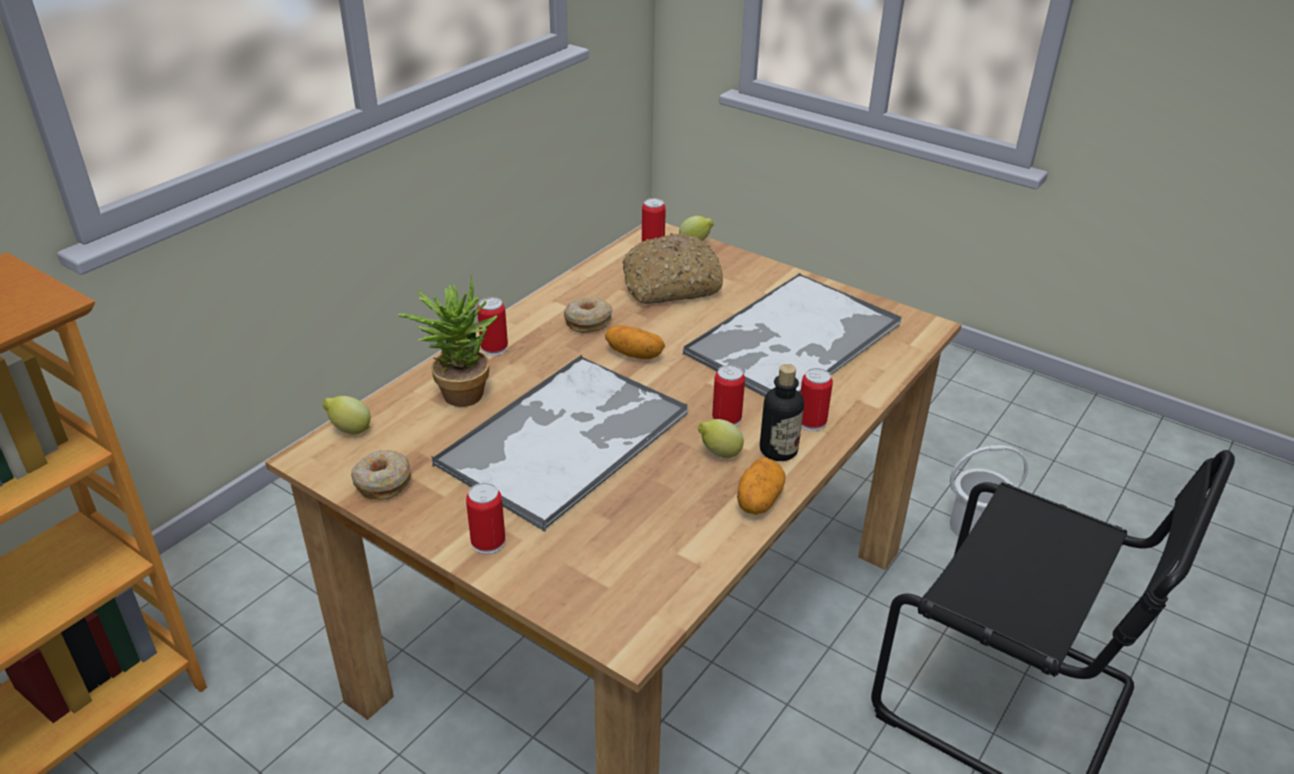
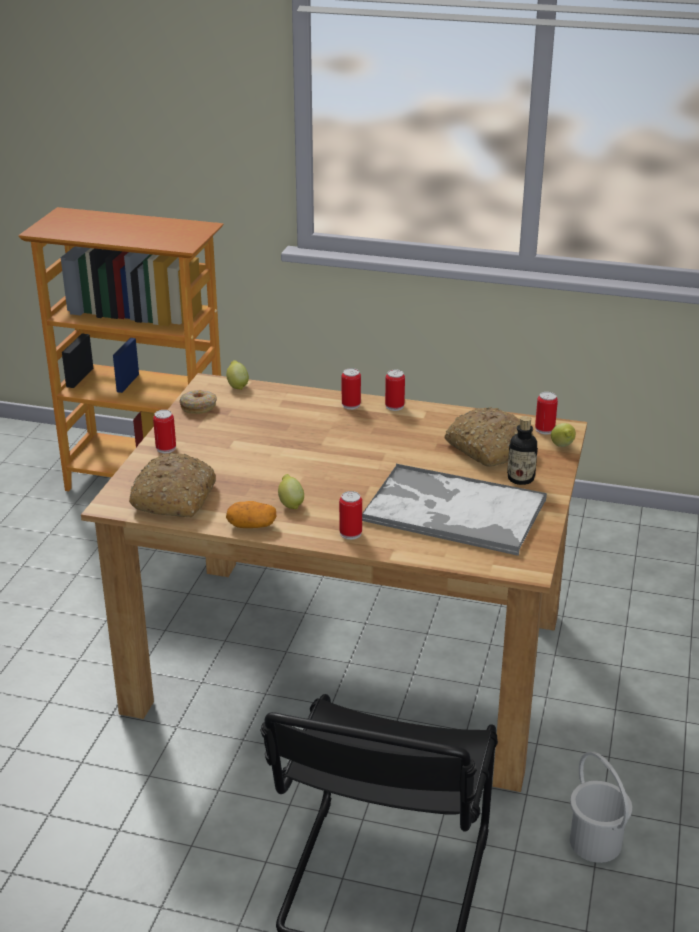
camera: 70 degrees right, 5 degrees down
potted plant [398,274,498,407] -> none
tray [431,355,689,532] -> none
donut [564,298,613,333] -> none
potato [605,325,665,359] -> none
can [712,365,745,426] -> can moved to [385,370,405,411]
bottle [760,364,804,461] -> bottle moved to [507,416,538,485]
none -> bread [129,453,216,517]

